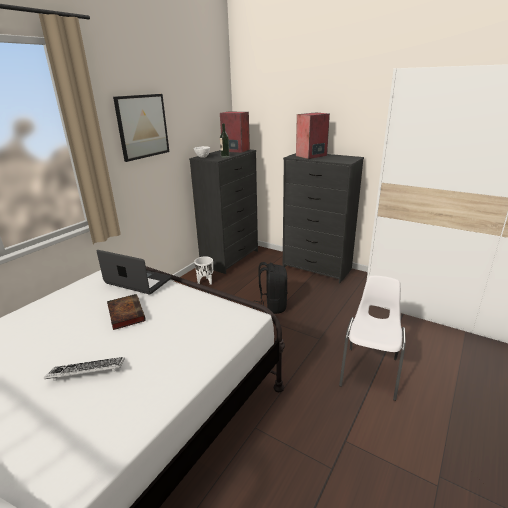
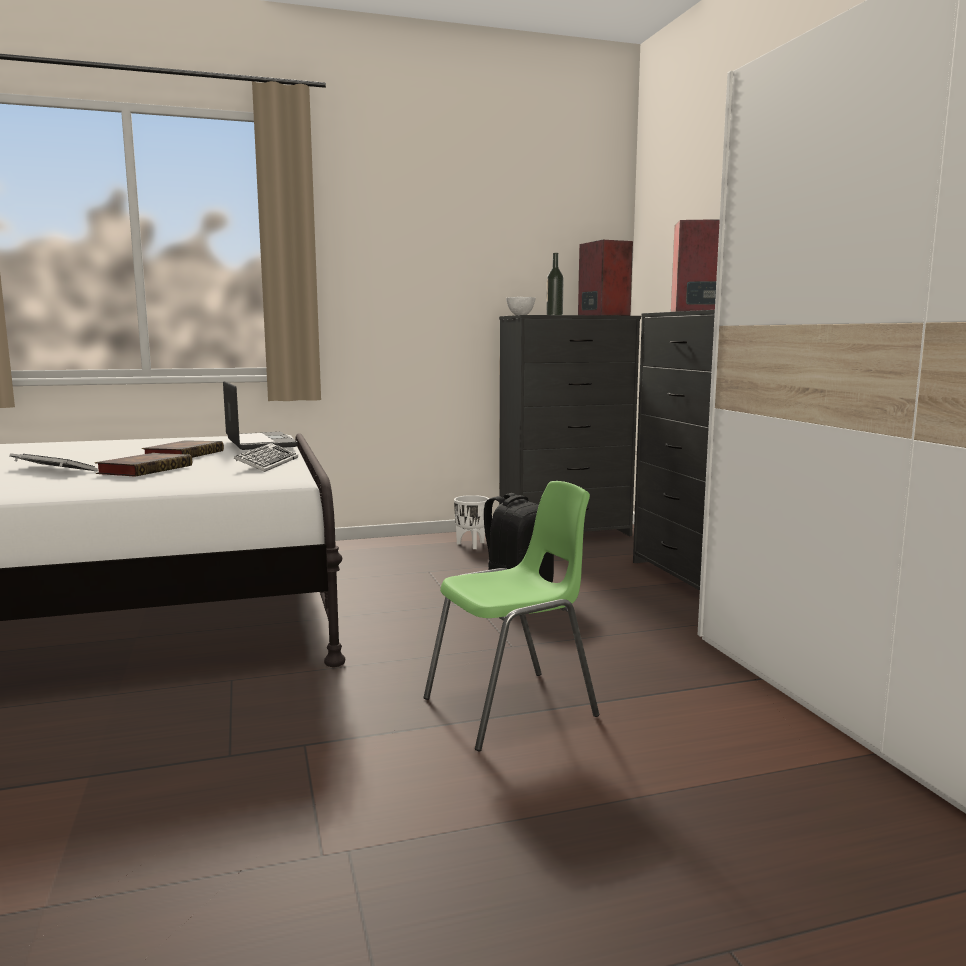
camera: 40 degrees right, 15 degrees down
picture [113,94,169,162] -> none
white chair [339,276,406,401] -> green chair [423,481,599,751]
none -> book [95,453,192,477]
none -> keyboard [234,443,298,472]

